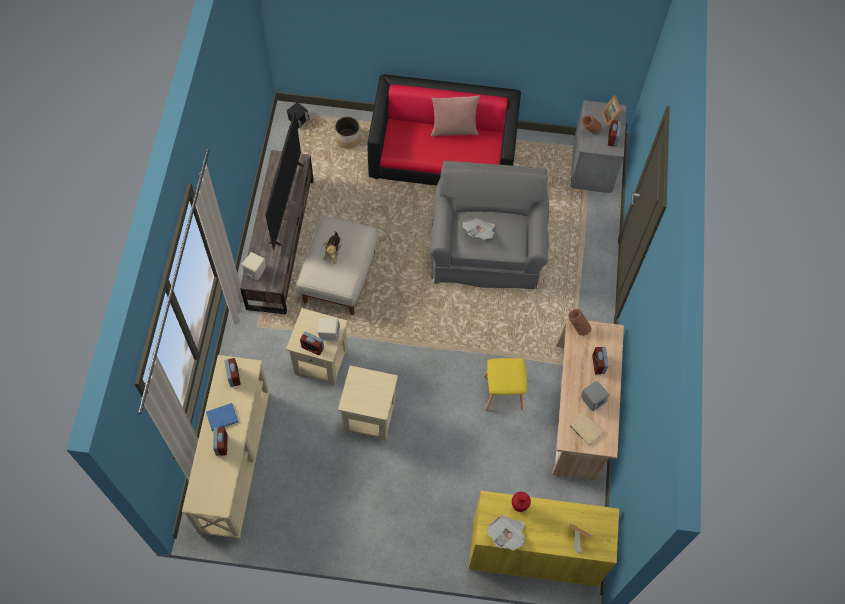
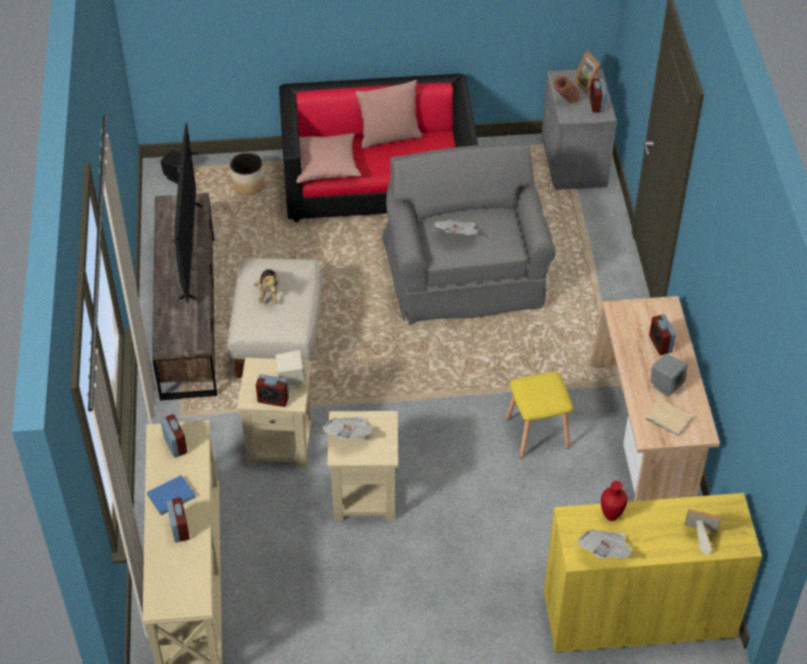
camera: 10 degrees left, 15 degrees down
beige speaker [242,252,266,280] -> none
brown vase [568,309,591,336] -> none
none -> pink pillow [296,133,361,183]
none -> newspaper [323,416,374,439]

